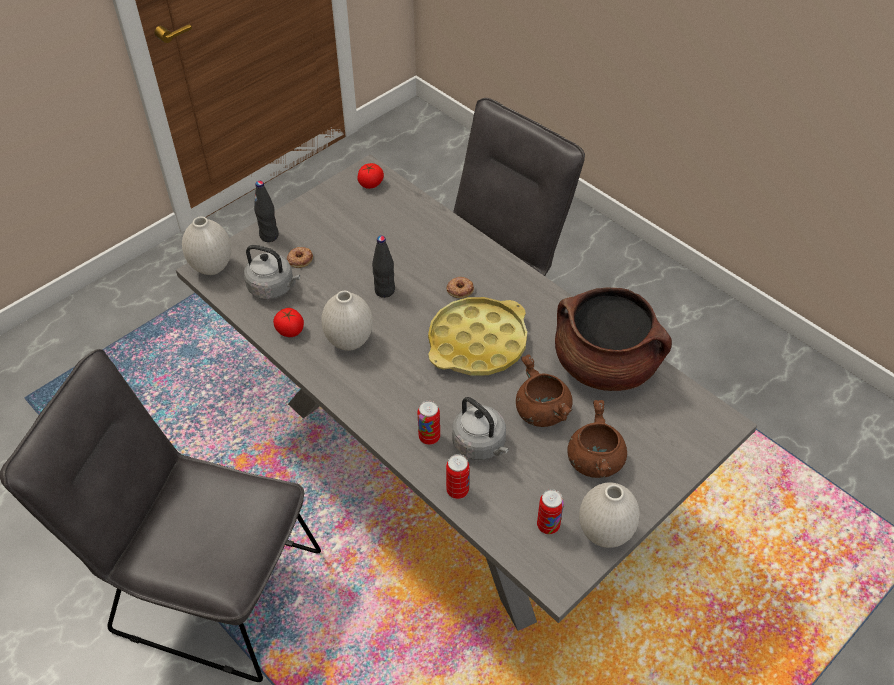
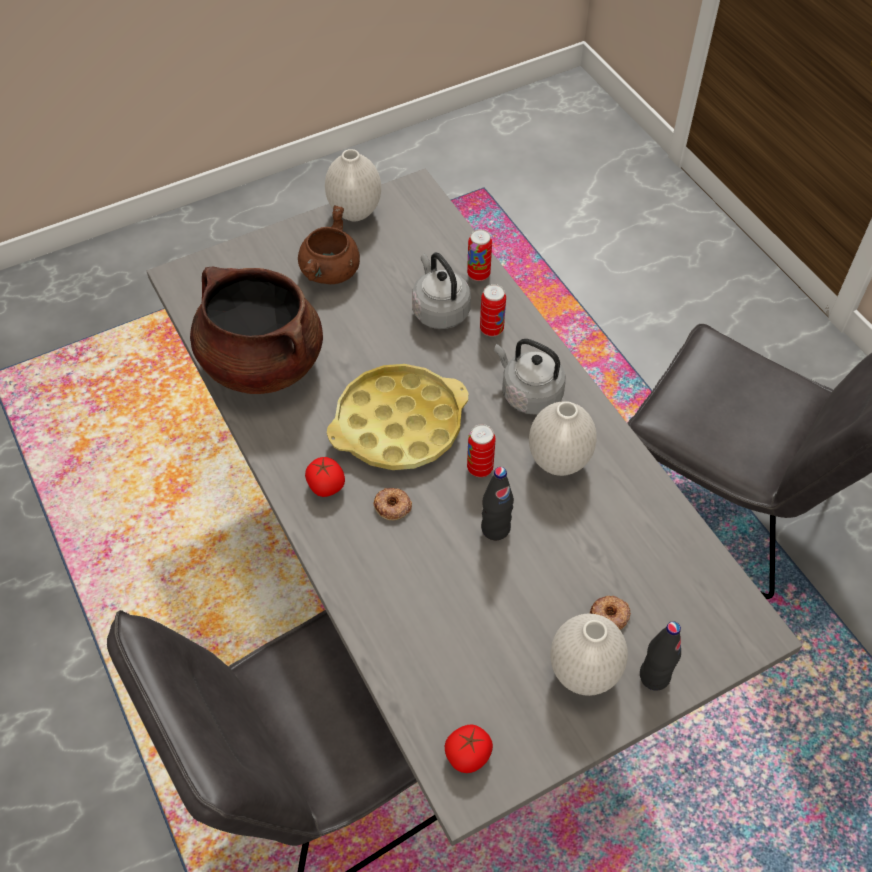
camera: 165 degrees left, 5 degrees up
white vase [182,217,231,275] -> white vase moved to [550,614,628,696]
grey kettle [244,245,300,300] -> grey kettle moved to [494,339,566,415]
tomato [273,308,304,337] -> tomato moved to [305,457,345,497]
brown cooking pot [516,354,573,427] -> none
can [537,489,564,535] -> can moved to [467,424,496,477]

